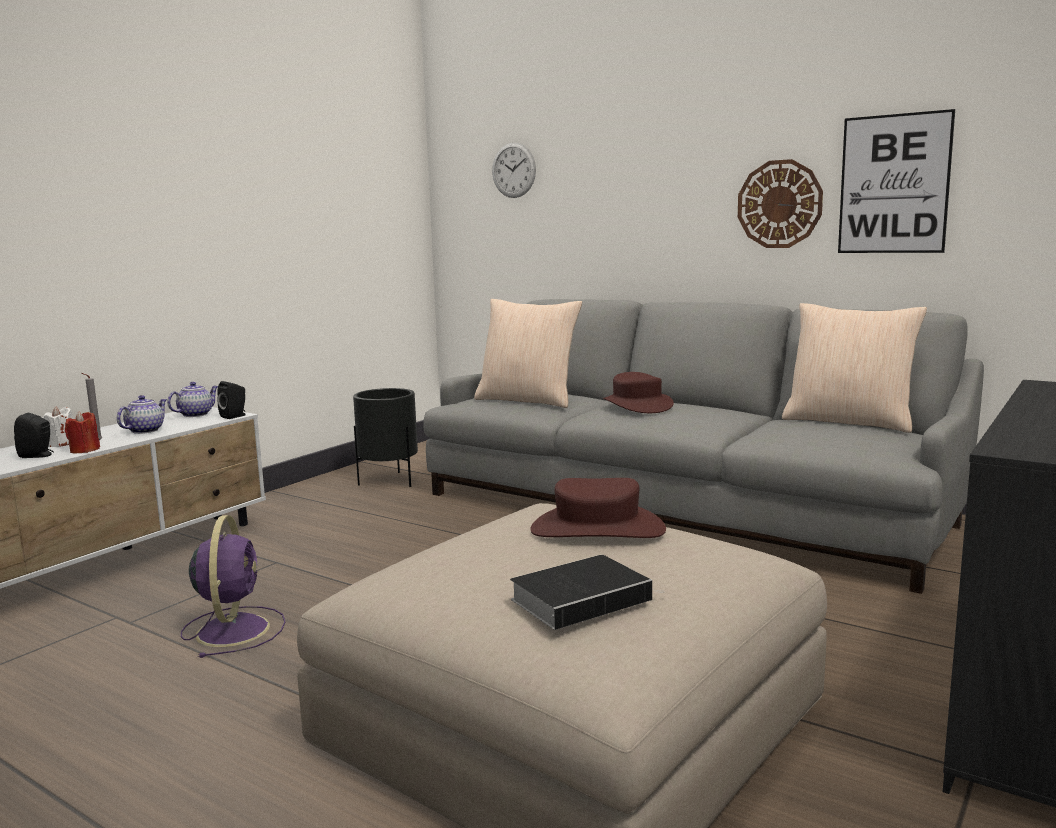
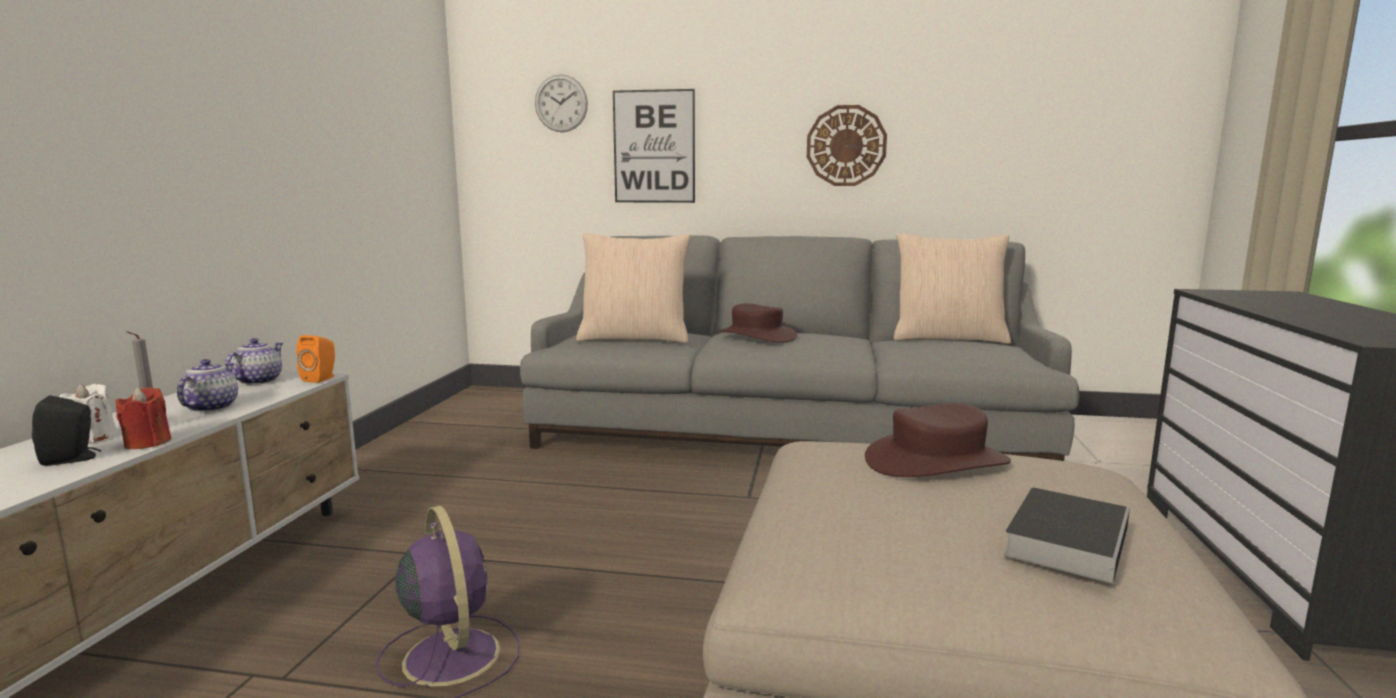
camera: 25 degrees left, 0 degrees up
black speaker [217,381,246,419] -> orange speaker [296,335,335,383]
black planter [353,388,418,487] -> none
picture [838,109,955,253] -> picture moved to [613,89,695,203]

